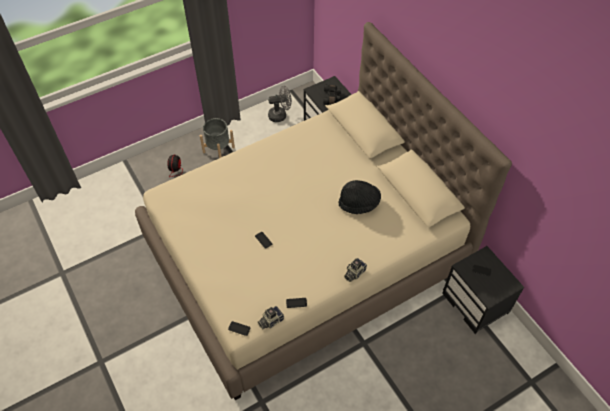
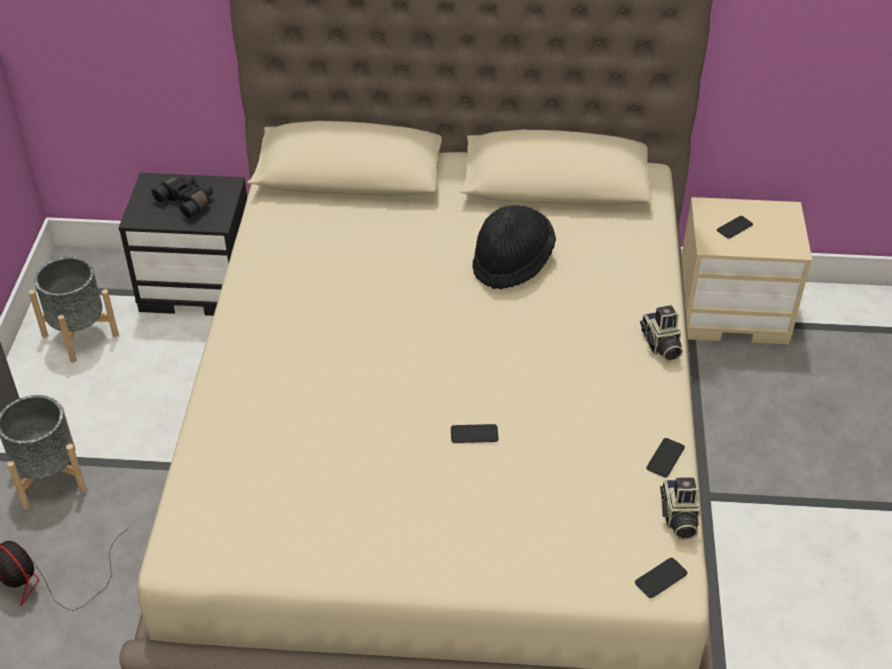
camera: 55 degrees left, 10 degrees down
grey fan [268,86,292,122] -> grey planter [29,257,119,363]
black nightstand [442,246,524,334] -> beige nightstand [681,197,812,344]

